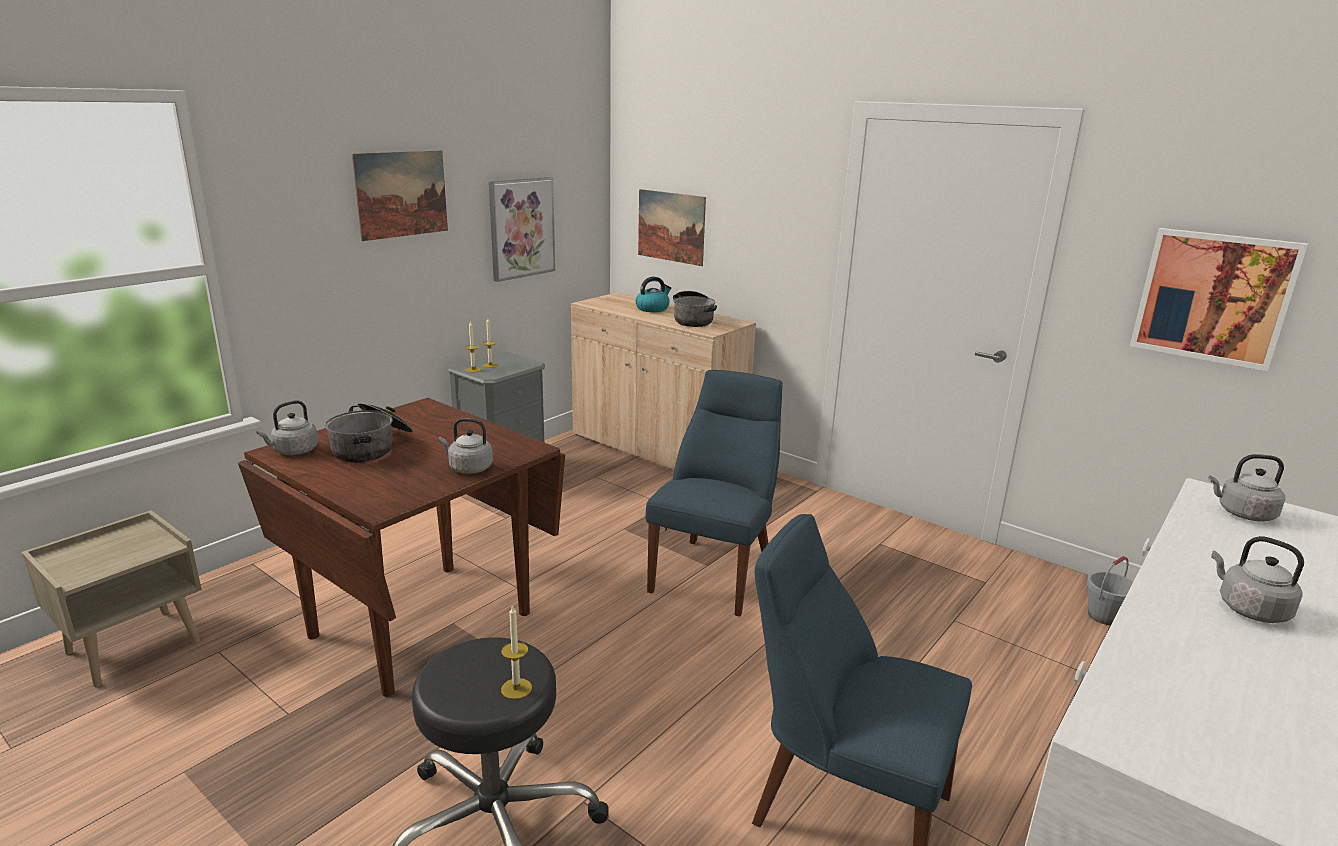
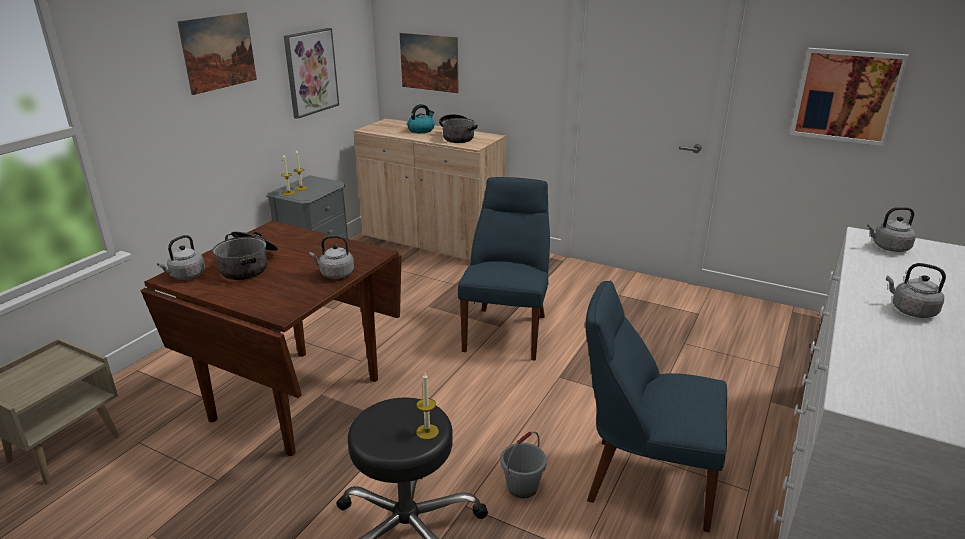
camera: 10 degrees left, 5 degrees up
grey bucket [1087,556,1133,625] -> grey bucket moved to [501,431,547,498]

